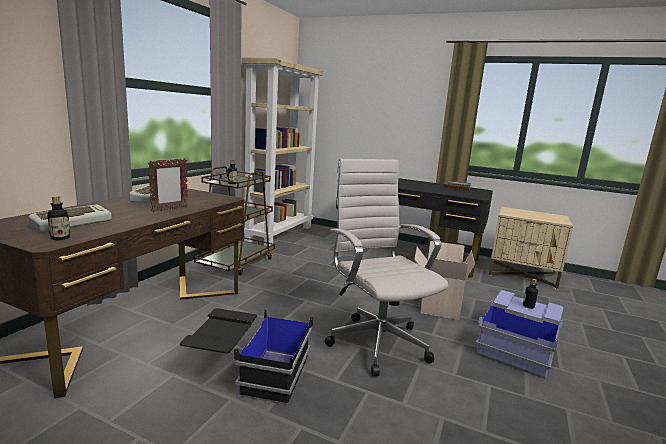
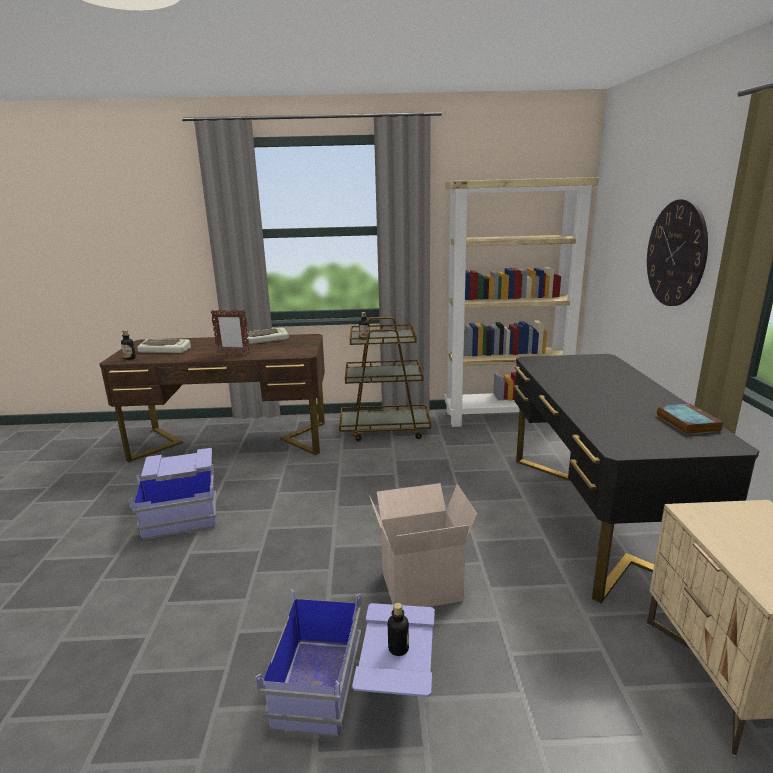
camera: 65 degrees right, 5 degrees up
black storage box [180,308,313,405] -> blue storage box [129,448,216,540]
white office chair [324,159,448,376] -> none
none -> wall clock [647,199,708,306]

